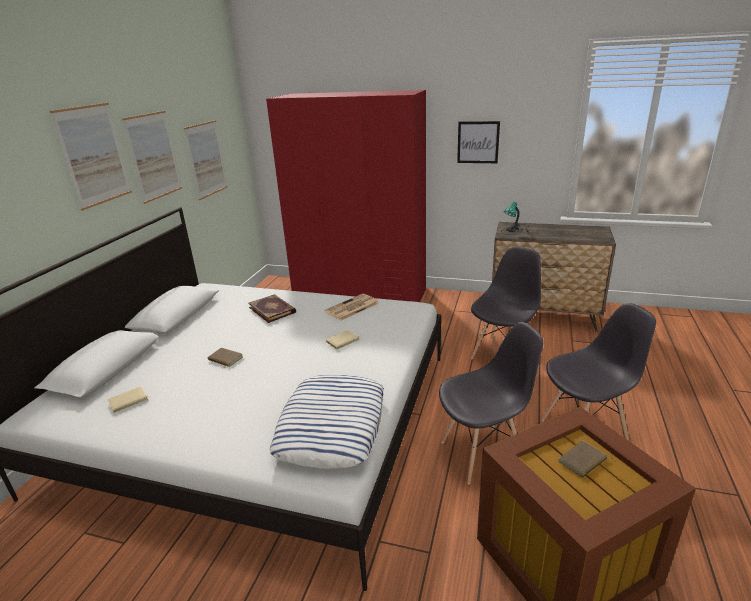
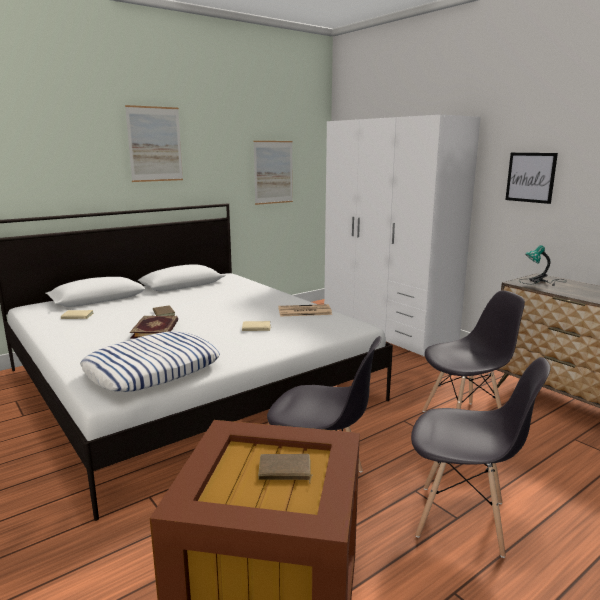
camera: 35 degrees right, 10 degrees down
picture [122,111,182,204] -> none
book [248,294,296,323] -> book moved to [130,316,178,339]
red wardrobe [266,90,426,302] -> white wardrobe [324,115,481,357]

